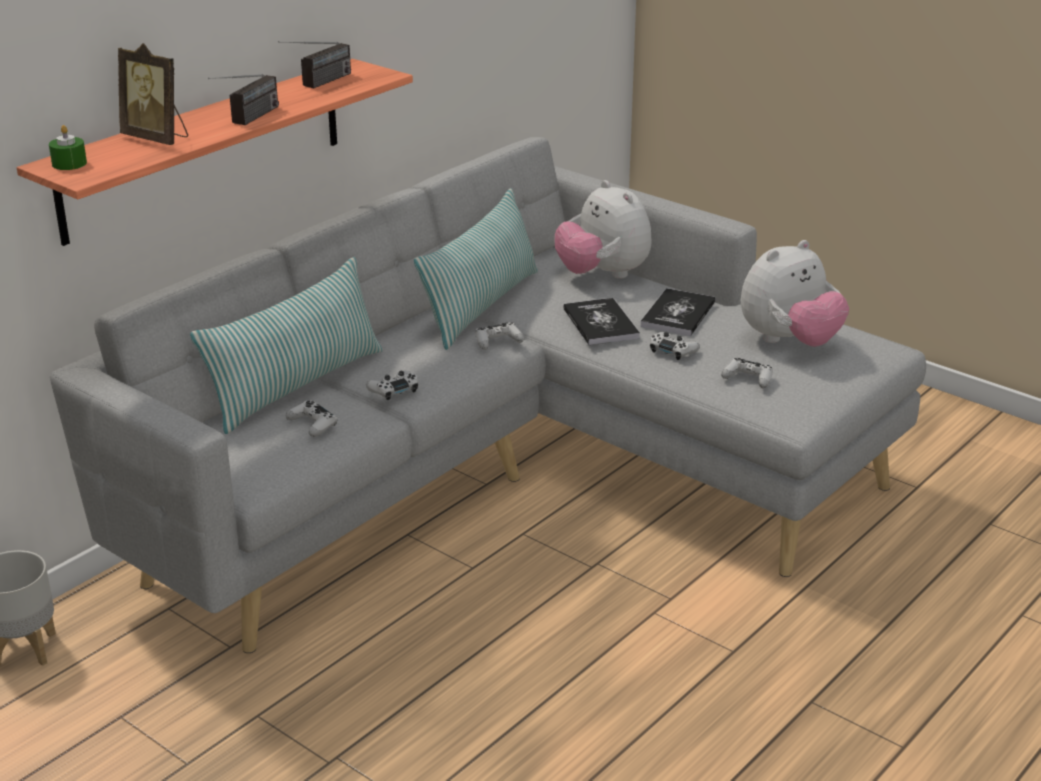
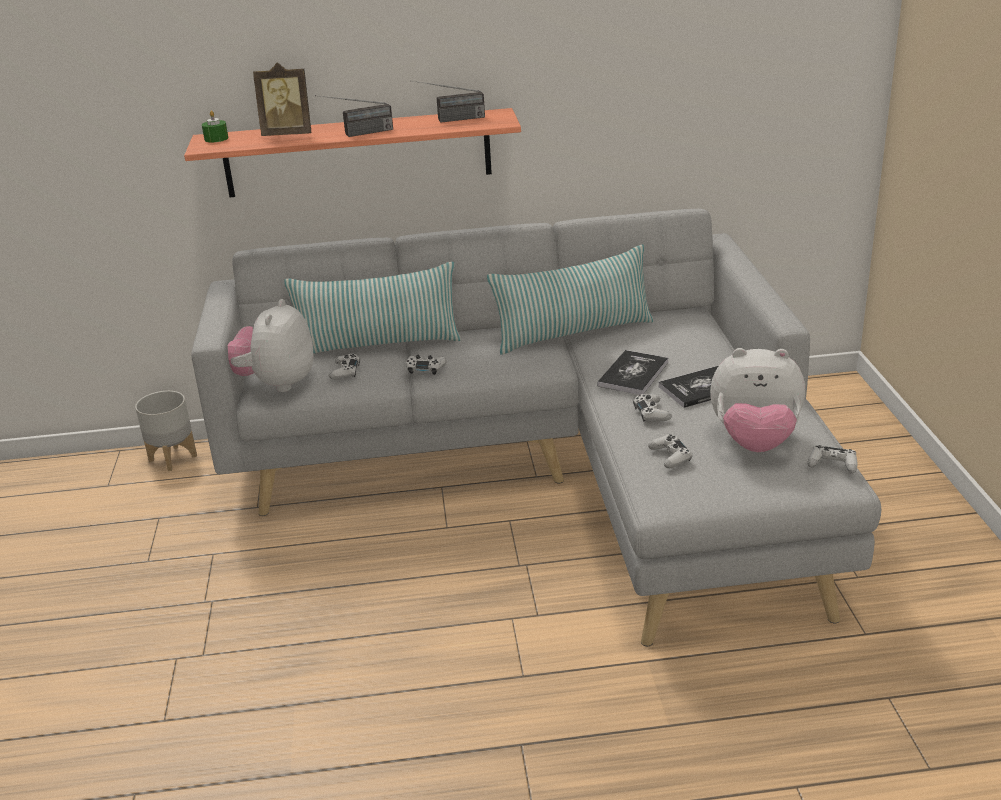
camera: 45 degrees right, 0 degrees up
picture frame [118,43,188,145] -> picture frame turned 75 degrees counterclockwise [253,62,311,136]
white game controller [475,322,524,350] -> white game controller moved to [807,445,858,474]
plush toy [554,180,652,279] -> plush toy moved to [228,299,313,392]

